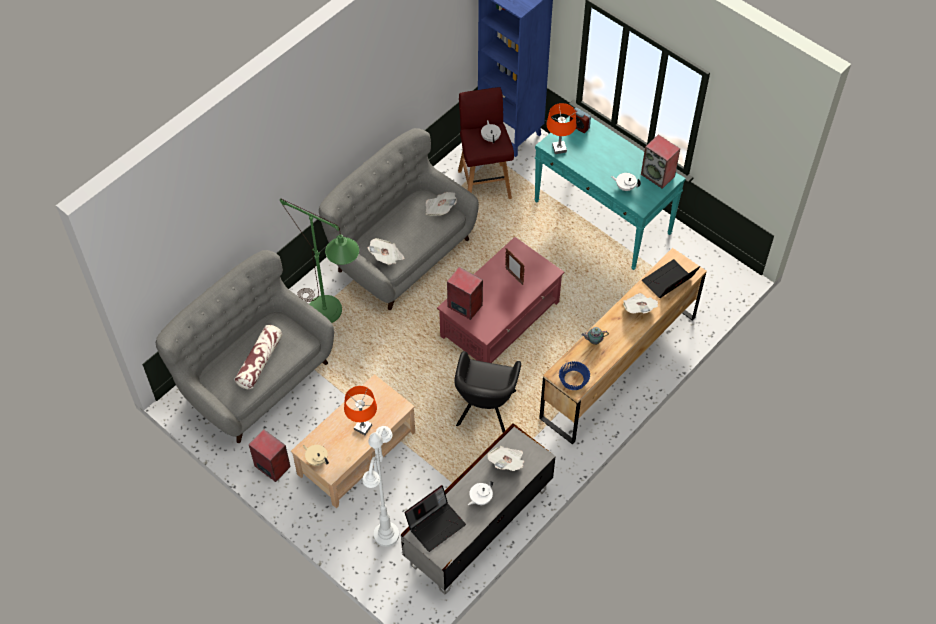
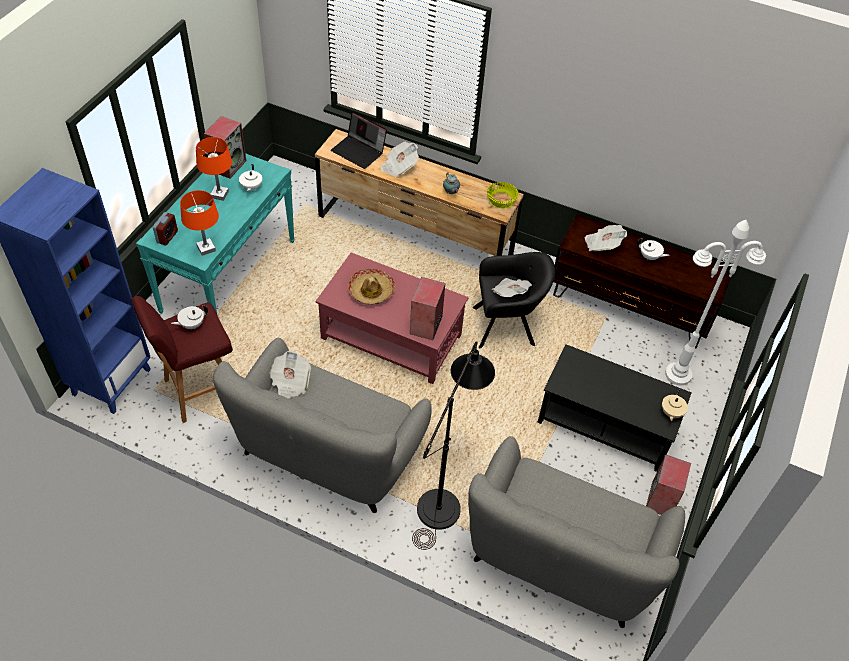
camera: 110 degrees left, 5 degrees down
pillow [235,325,283,389] -> none
green floor lamp [280,199,359,323] -> black floor lamp [412,341,495,550]
beige coffee table [291,374,415,508] -> black coffee table [537,344,692,472]
orange table lamp [344,386,377,435] -> orange table lamp moved to [196,137,232,201]
newspaper [368,238,405,265] -> newspaper moved to [492,278,532,297]
grey tv stand [401,423,556,595] -> brown tv stand [553,214,731,348]
laptop [404,485,466,552] -> none
picture frame [505,248,525,285] -> hat [348,269,395,305]
blue bowl [559,361,590,390] -> yellow bowl [487,182,519,209]

